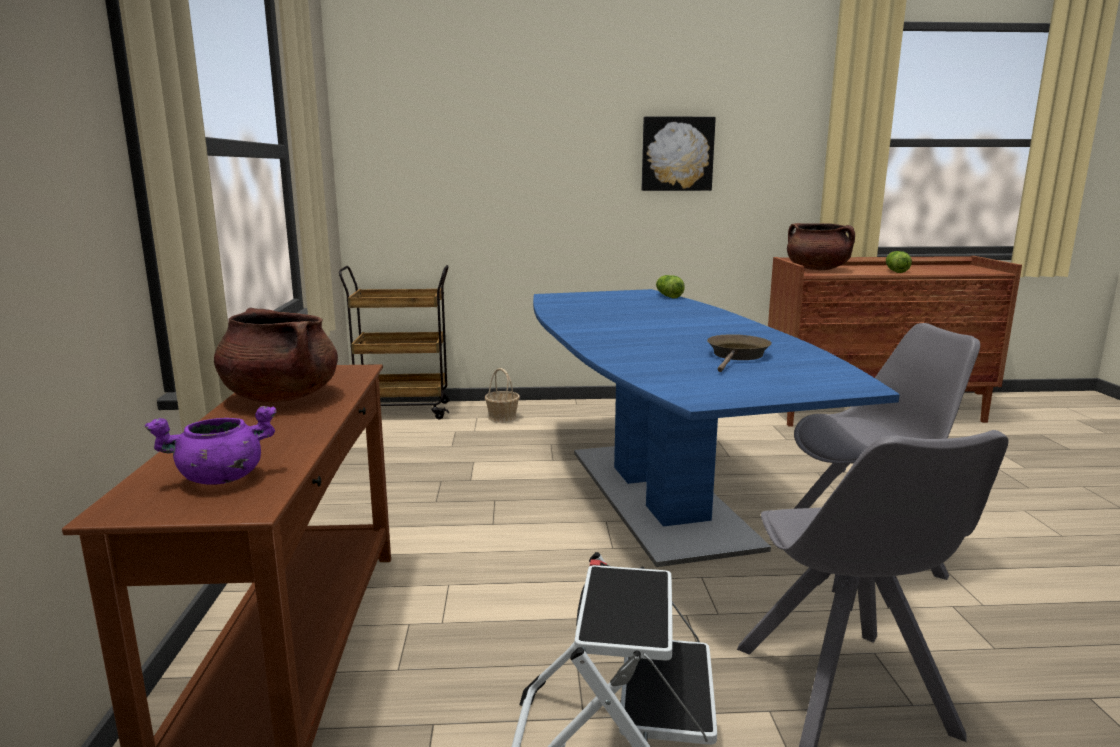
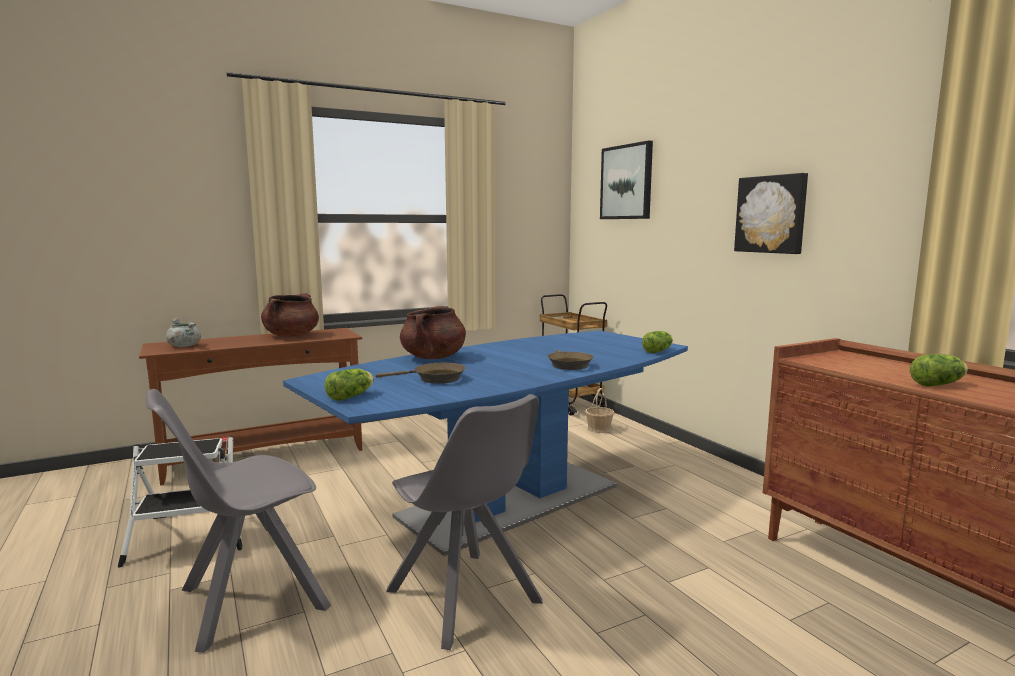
camera: 65 degrees right, 5 degrees down
purple cooking pot [145,406,277,485] -> grey cooking pot [166,318,201,347]
brown cooking pot [787,223,855,270] -> brown cooking pot moved to [400,306,466,359]
none -> lettuce [324,369,374,401]
none -> brown frying pan [547,350,594,370]
none -> picture [600,140,653,219]

